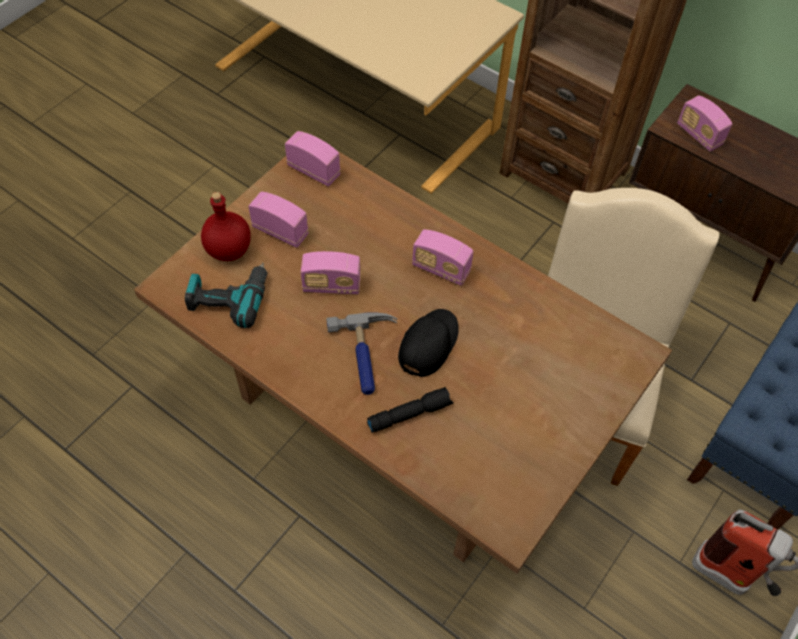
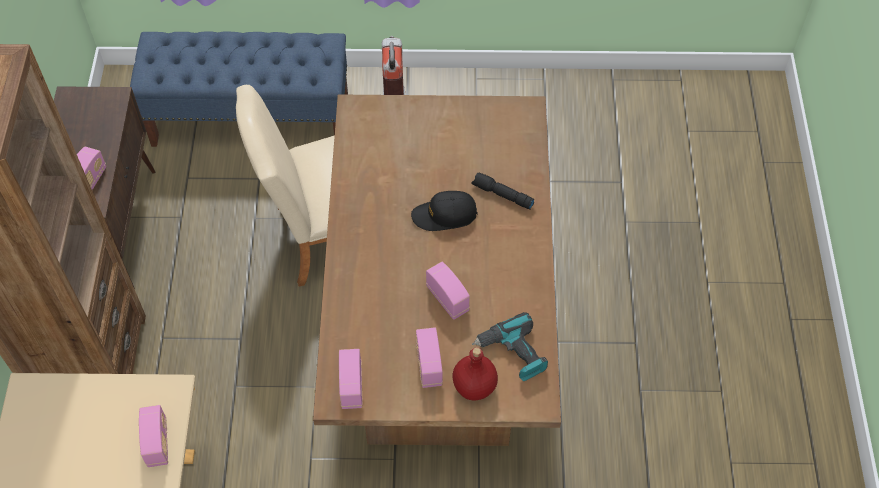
camera: 125 degrees left, 0 degrees up
hammer [326,313,397,395] -> none
radio [412,229,474,286] -> radio moved to [139,405,168,467]

